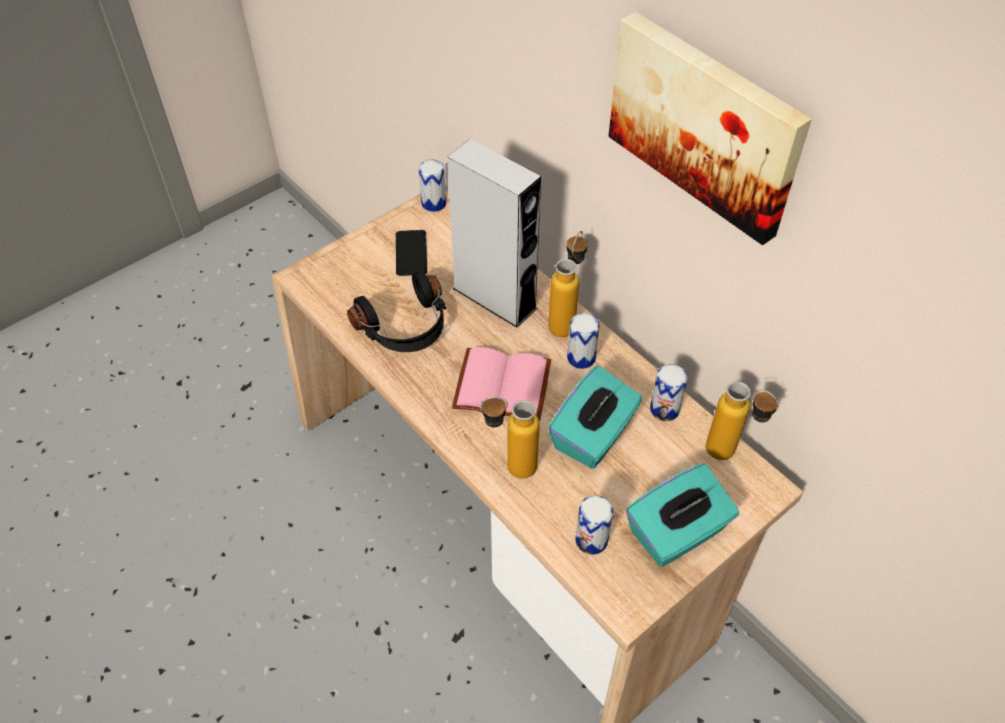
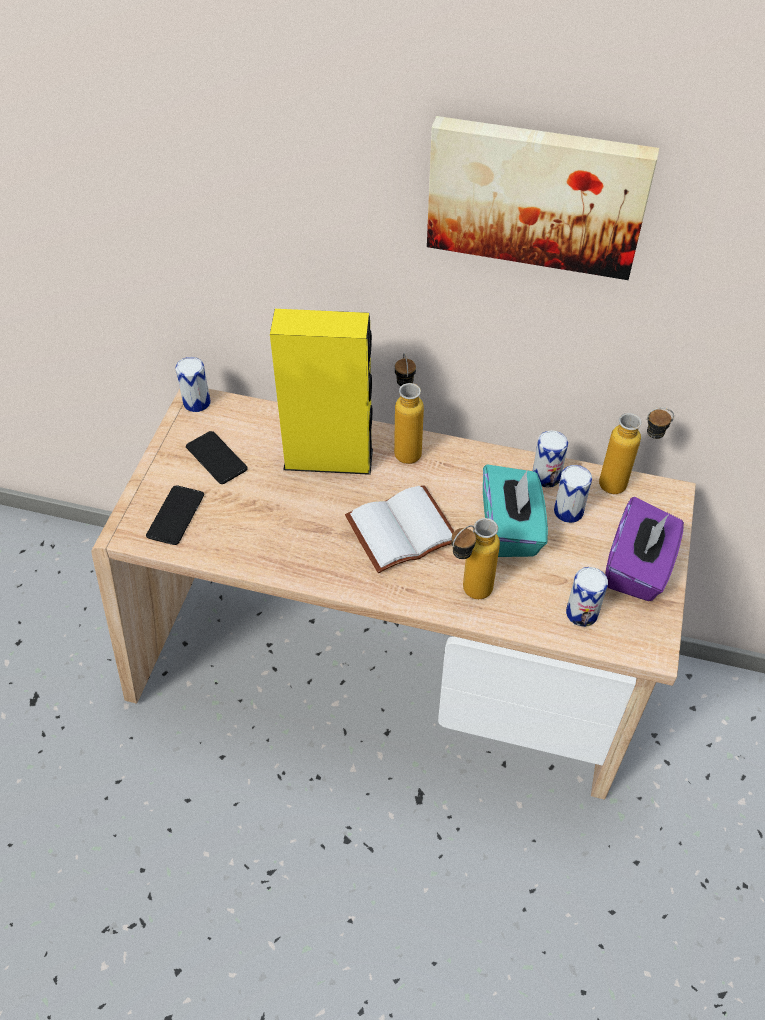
camera: 35 degrees left, 0 degrees up
black headphones [347,271,446,352] -> none
grey speaker [447,139,541,328] -> yellow speaker [270,309,373,475]
pink book [452,347,551,421] -> white book [345,485,454,573]
can [567,313,600,369] -> can moved to [554,465,592,523]
turquoise tissue box [626,463,739,567] -> purple tissue box [605,497,684,601]
none -> phone [146,485,204,545]

